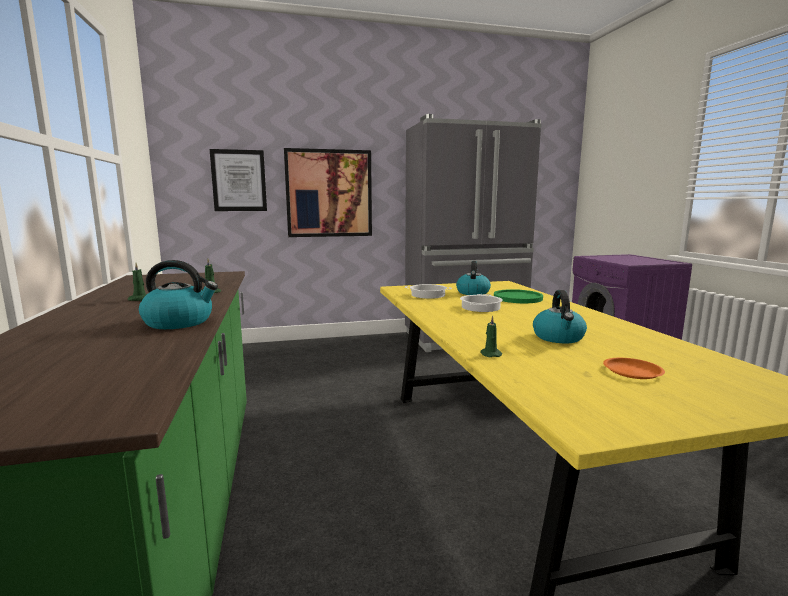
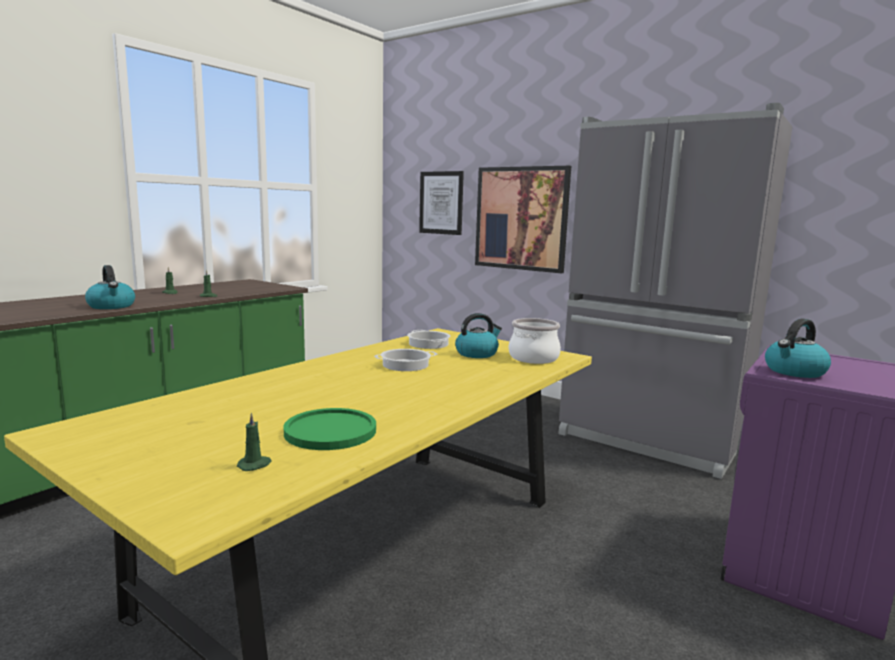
camera: 50 degrees right, 0 degrees up
green candle [480,315,502,357] -> green candle moved to [237,412,272,471]
green plate [494,289,543,303] -> green plate moved to [284,408,376,450]
kettle [533,290,587,343] -> kettle moved to [765,319,831,378]
orange plate [603,358,665,379] -> none
none -> cooking pot [509,318,561,364]

